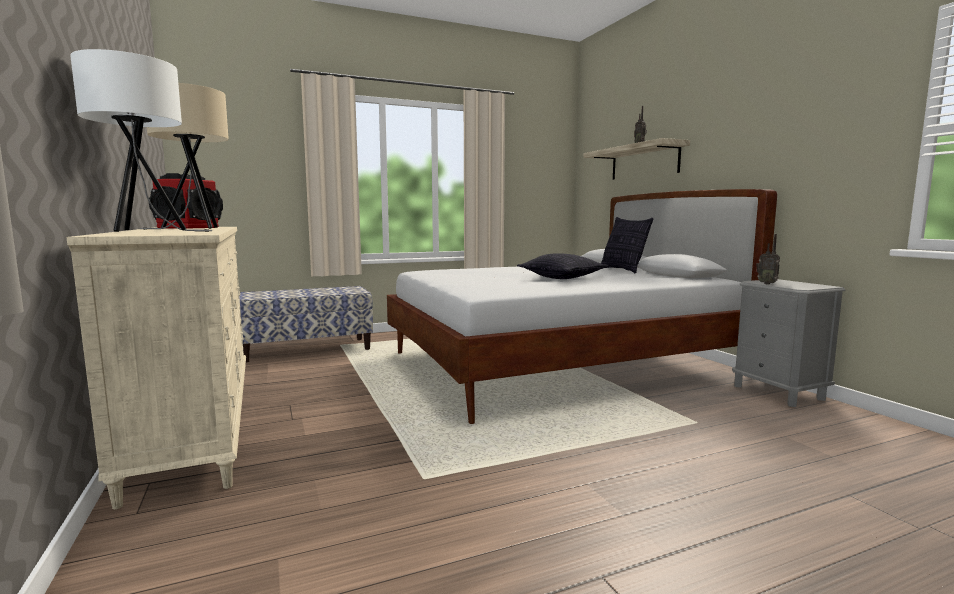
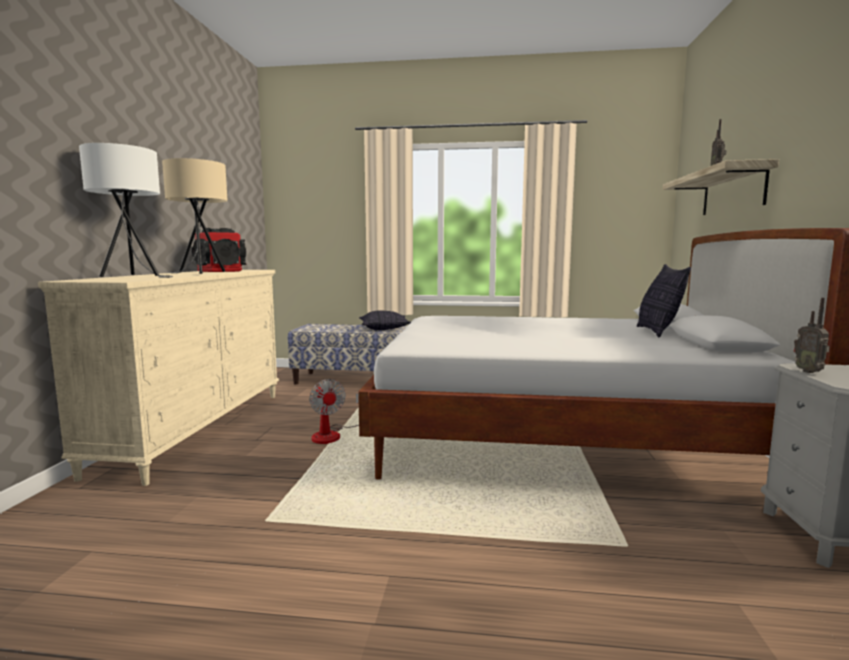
camera: 30 degrees right, 0 degrees up
pillow [517,253,608,279] -> pillow moved to [359,310,411,330]
none -> fan [309,379,359,444]

